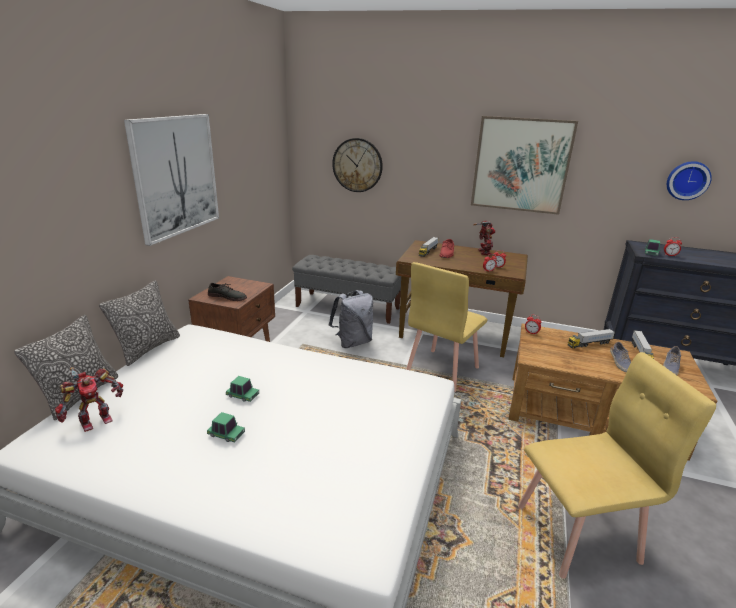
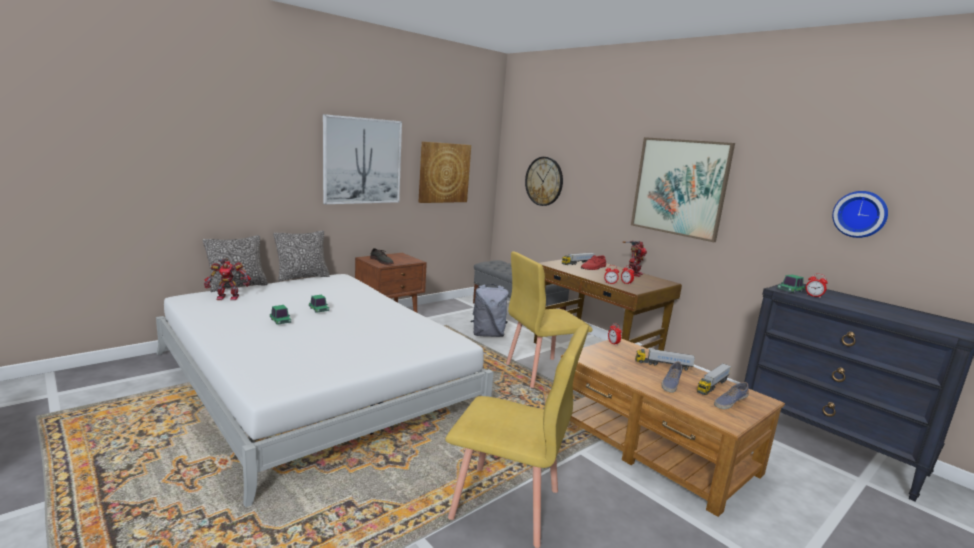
camera: 30 degrees right, 10 degrees down
none -> picture [418,142,471,203]

